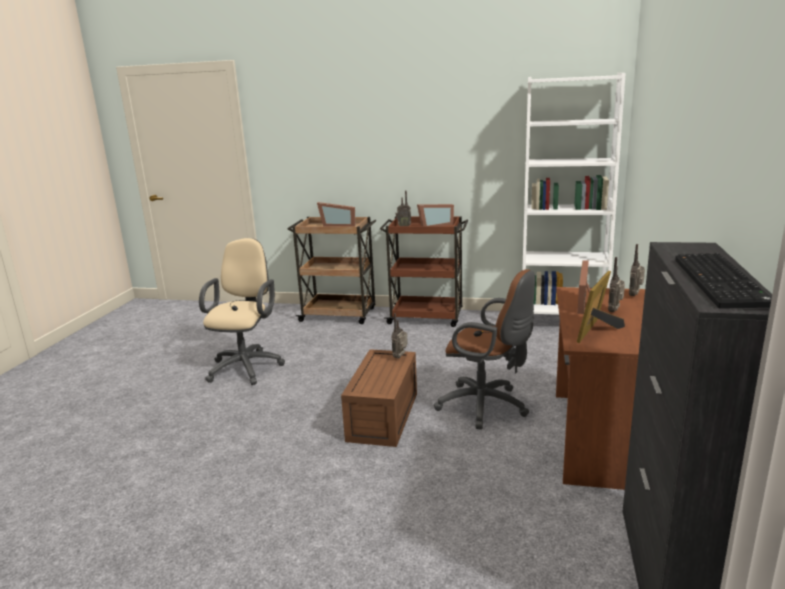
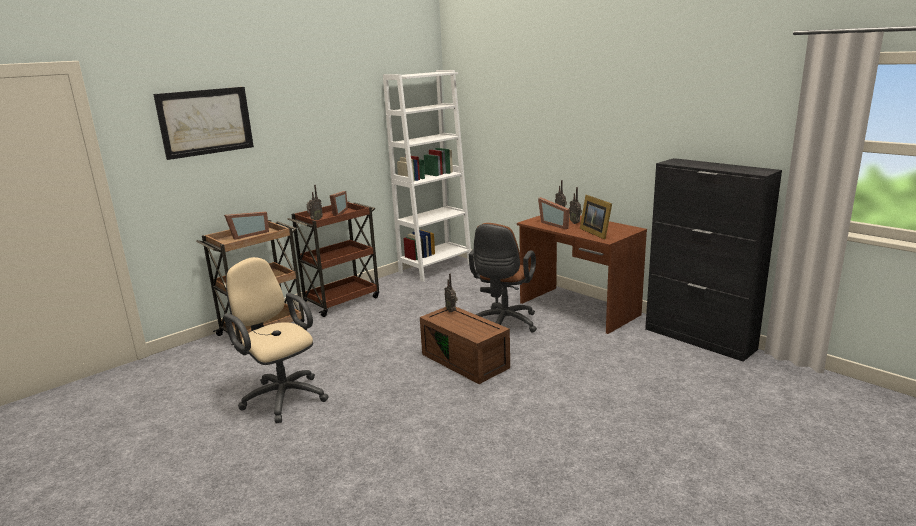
camera: 55 degrees left, 0 degrees up
brown office chair [434,269,535,429] -> brown office chair turned 135 degrees clockwise [469,223,537,333]
keyboard [675,253,772,309] -> none
none -> picture [153,87,254,160]

